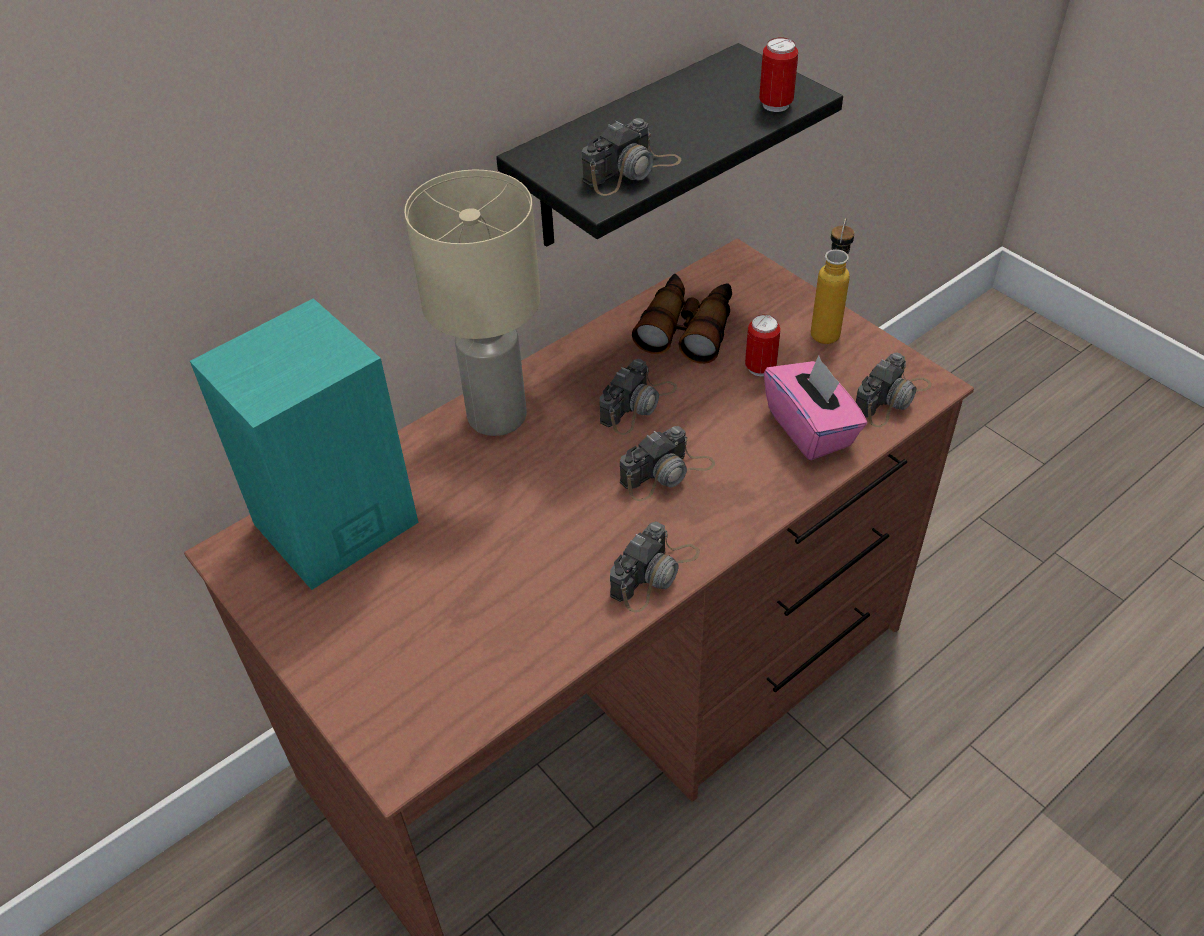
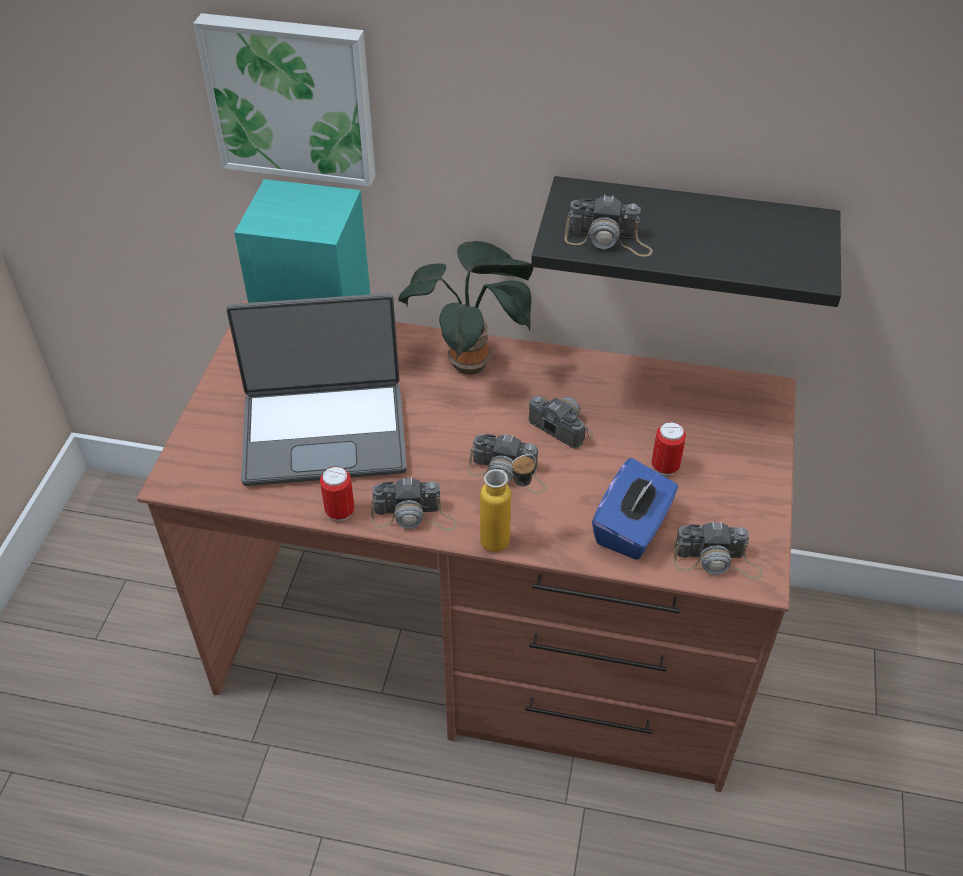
camera: 50 degrees right, 0 degrees up
beige table lamp [404,170,541,436] -> potted plant [398,241,533,375]
camera [600,359,677,435] -> camera turned 135 degrees counterclockwise [528,396,593,449]
binoculars [632,274,732,364] -> none
can [759,37,798,112] -> can moved to [320,466,355,521]
pink tissue box [764,355,867,460] -> blue tissue box [592,458,678,560]
bottle [811,218,855,344] -> bottle moved to [480,454,536,552]
none -> picture [193,13,375,187]
none -> laptop [226,293,407,486]

